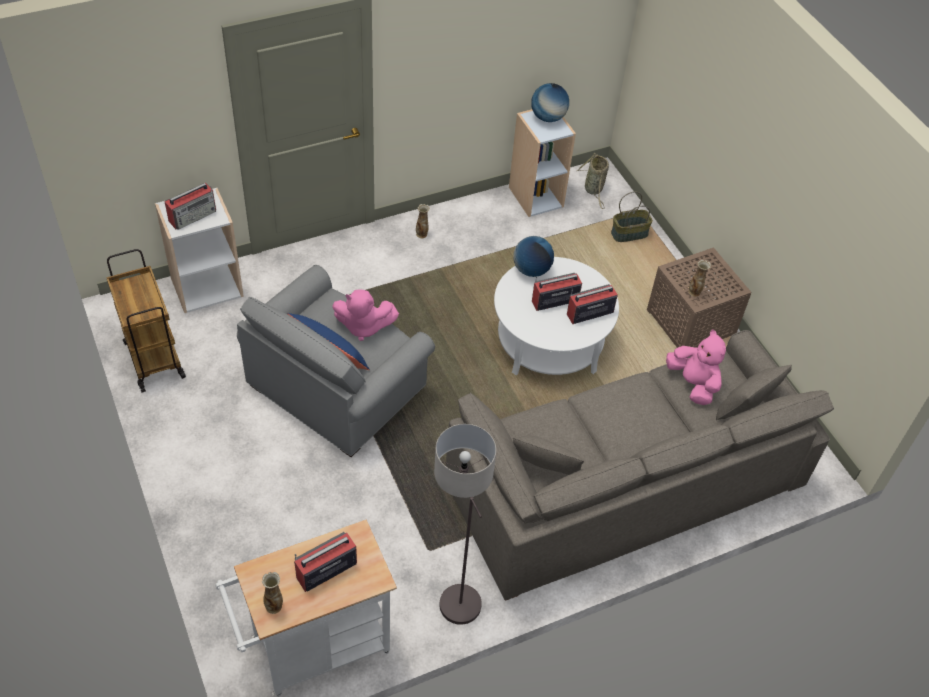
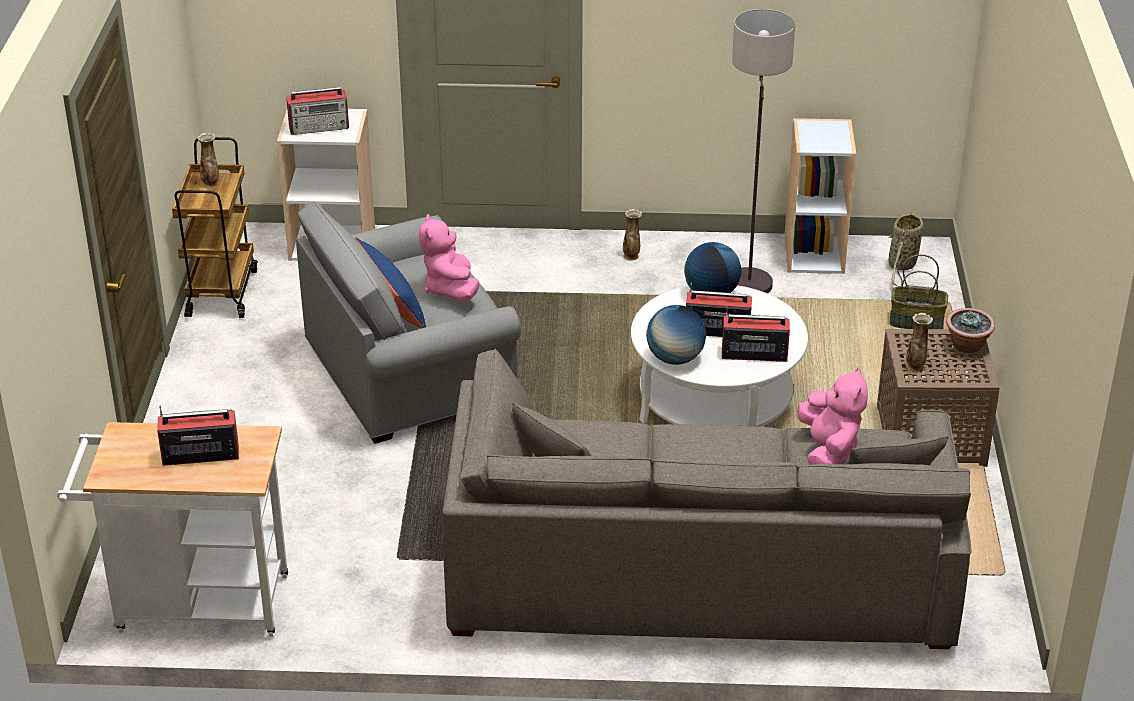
camera: 30 degrees right, 15 degrees down
vase [262,572,283,614] -> vase moved to [197,133,219,188]
pink plush toy [332,289,399,341] -> pink plush toy turned 45 degrees clockwise [419,214,479,301]
grey floor lamp [434,424,496,625] -> grey floor lamp moved to [732,9,795,294]
globe [531,83,569,122] -> globe moved to [646,305,706,365]
none -> potted plant [946,308,995,353]

